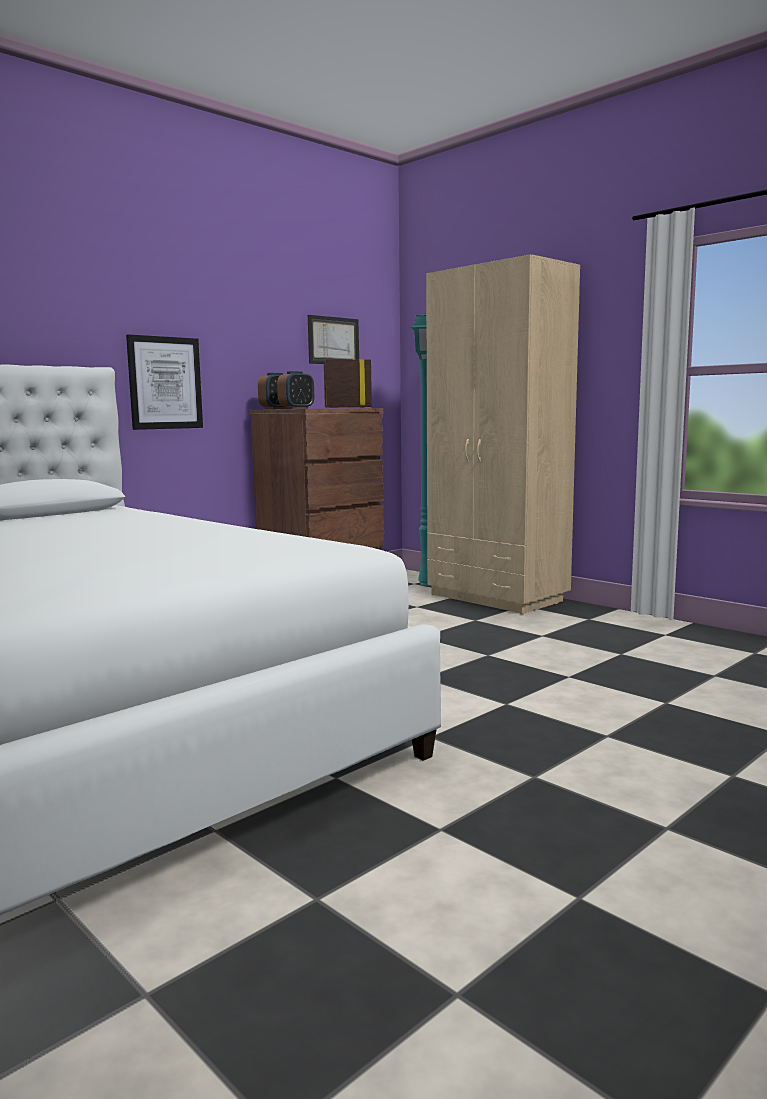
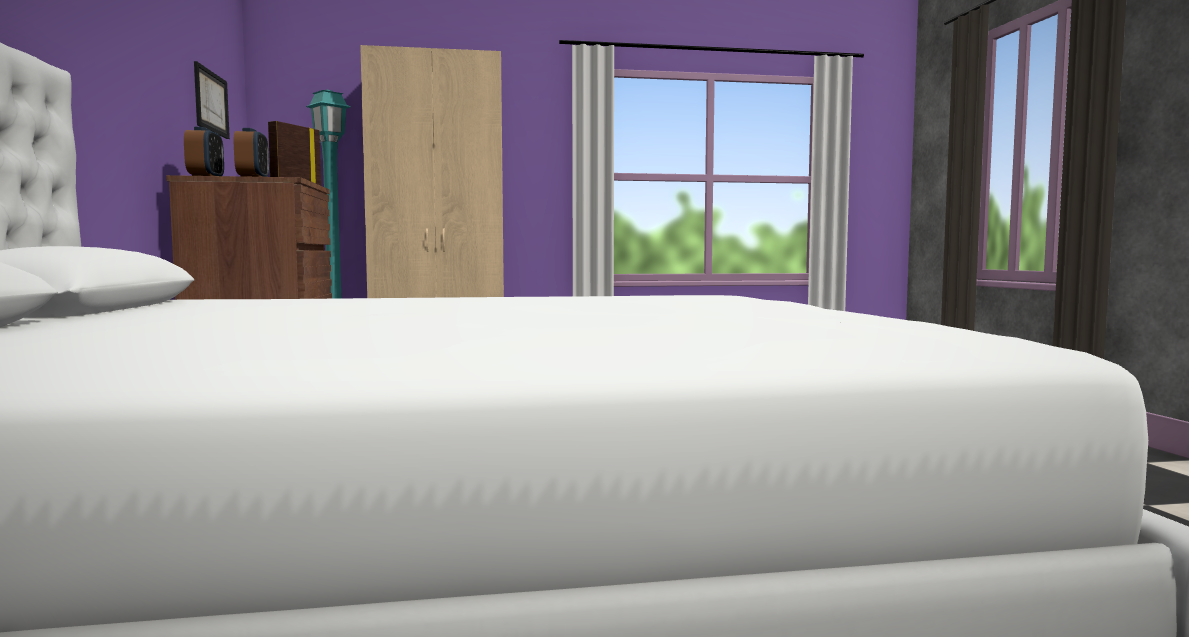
camera: 55 degrees left, 5 degrees down
picture [126,334,203,430] -> none

